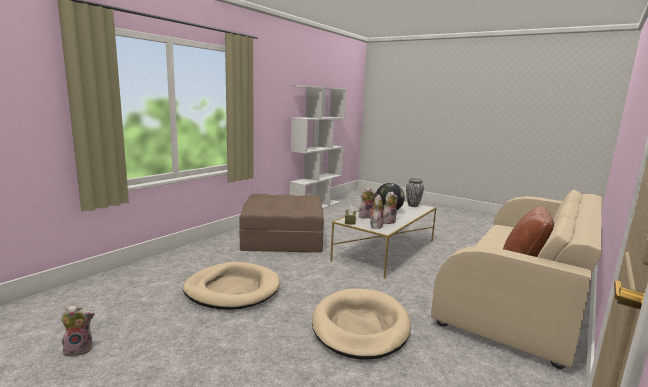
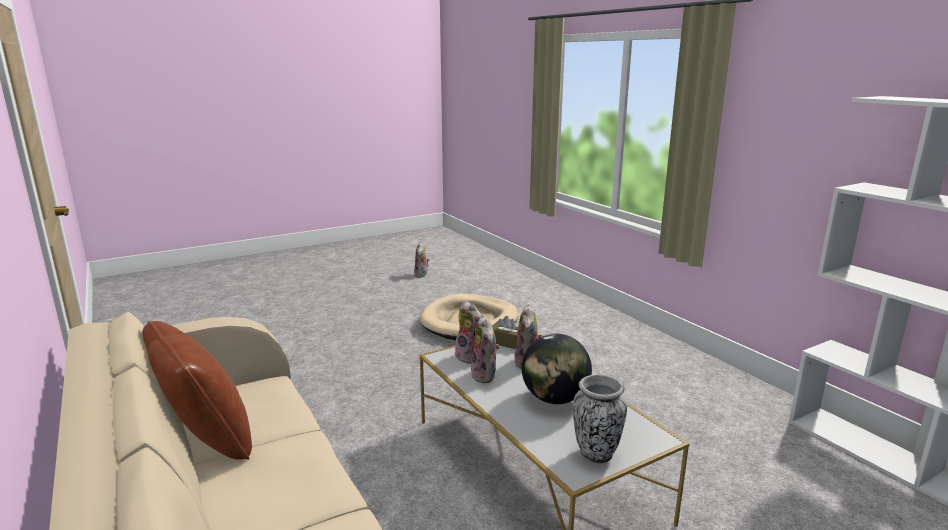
camera: 115 degrees right, 5 degrees up
brown ottoman [239,194,324,253] -> none
beige dog bed [312,289,411,360] -> none

